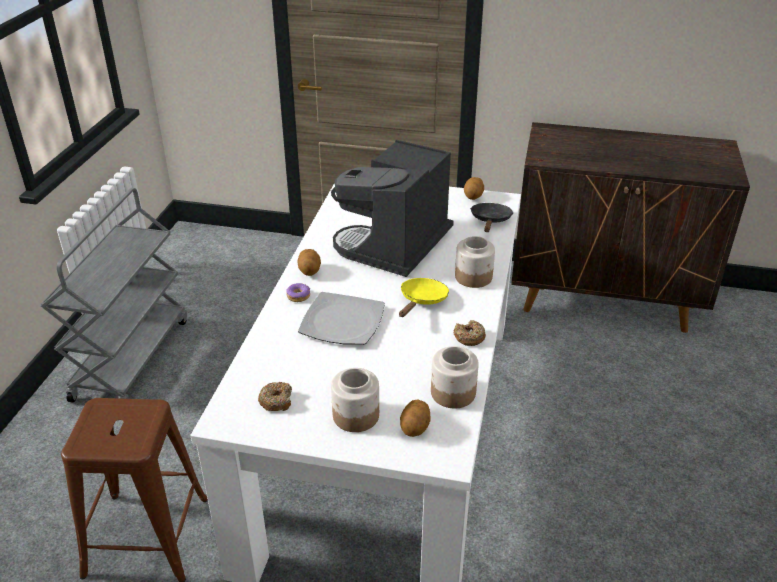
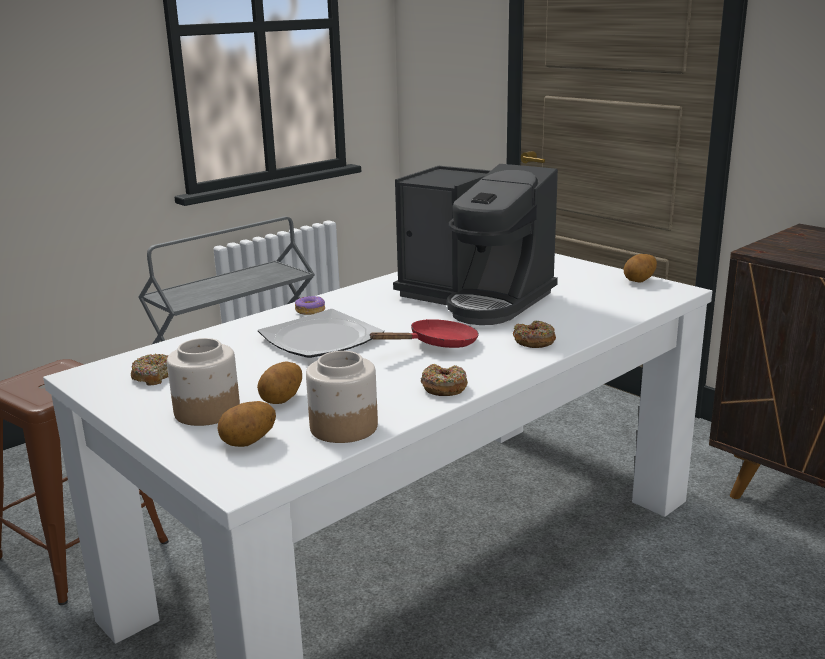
camera: 35 degrees right, 15 degrees down
potato [298,249,321,276] -> potato moved to [257,361,302,404]
coffee machine [331,140,454,277] -> coffee machine turned 120 degrees counterclockwise [393,164,558,325]
yellow frying pan [399,278,449,317] -> red frying pan [369,319,479,348]
jar [455,236,495,288] -> donut [513,320,556,348]
black frying pan [470,203,514,232] -> none

